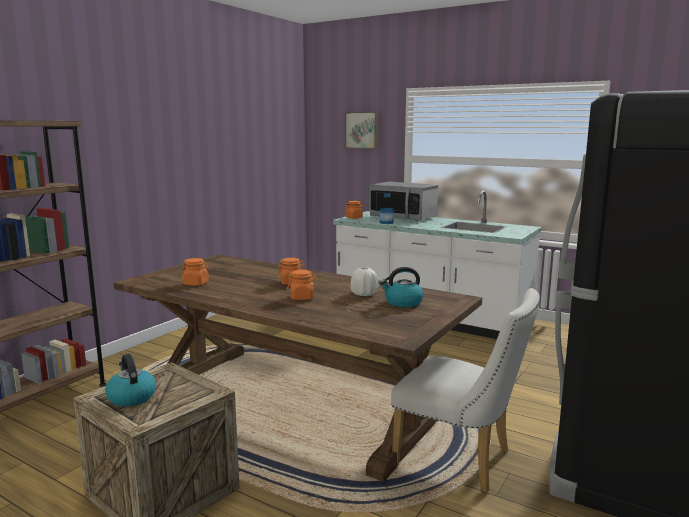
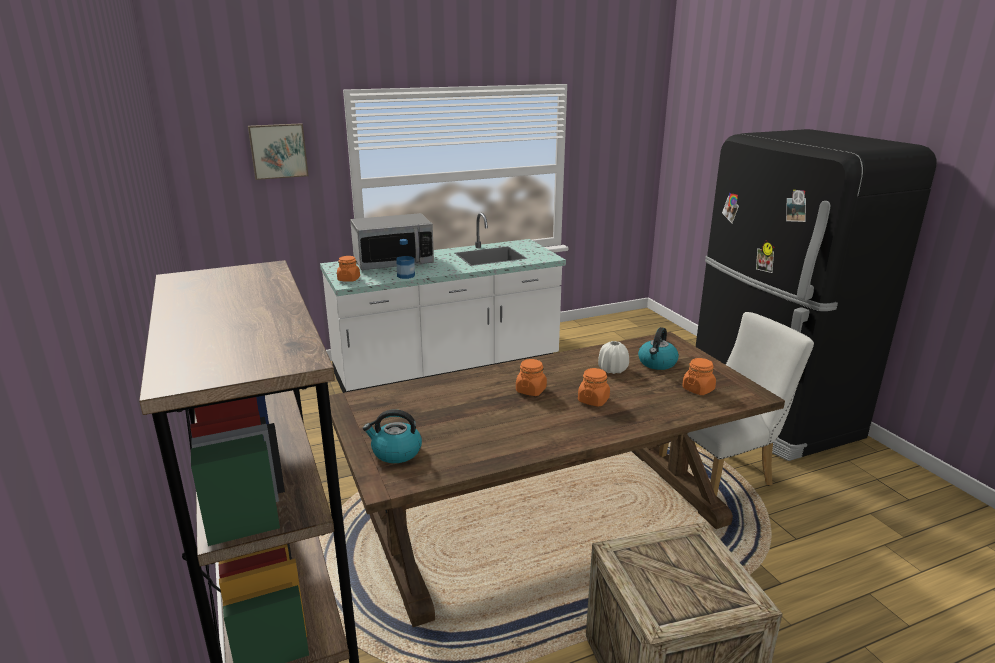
camera: 55 degrees left, 10 degrees up
kettle [105,354,156,407] -> kettle moved to [363,409,422,463]
orange jar [182,258,209,286] -> orange jar moved to [682,358,716,395]

